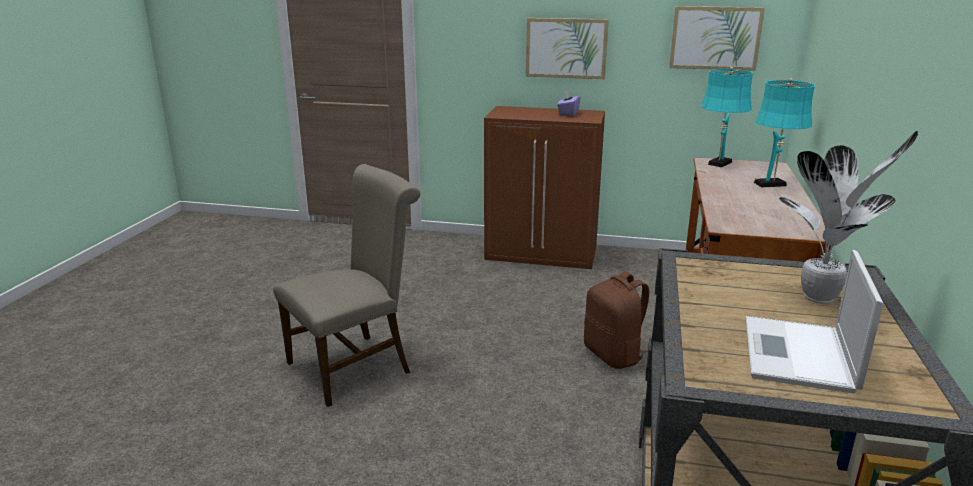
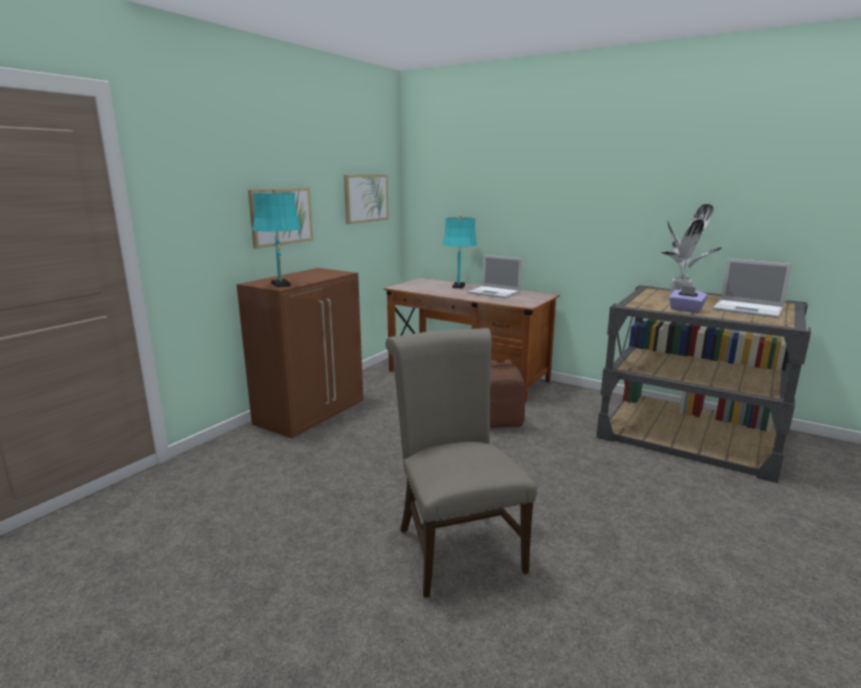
camera: 70 degrees left, 5 degrees down
purple tissue box [557,90,581,116] -> purple tissue box moved to [669,285,708,313]
turquoise table lamp [701,67,753,167] -> turquoise table lamp moved to [252,188,301,288]
none -> laptop [467,255,522,298]

